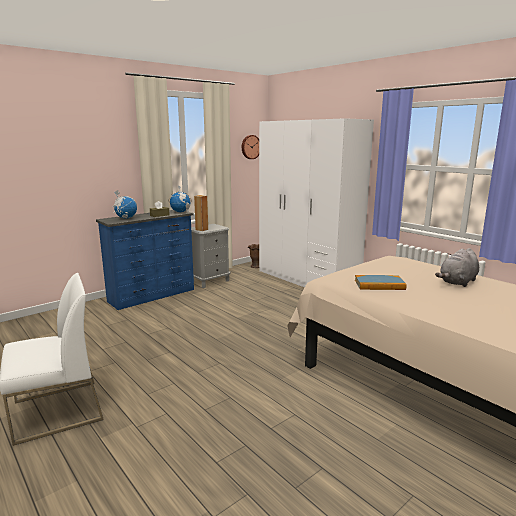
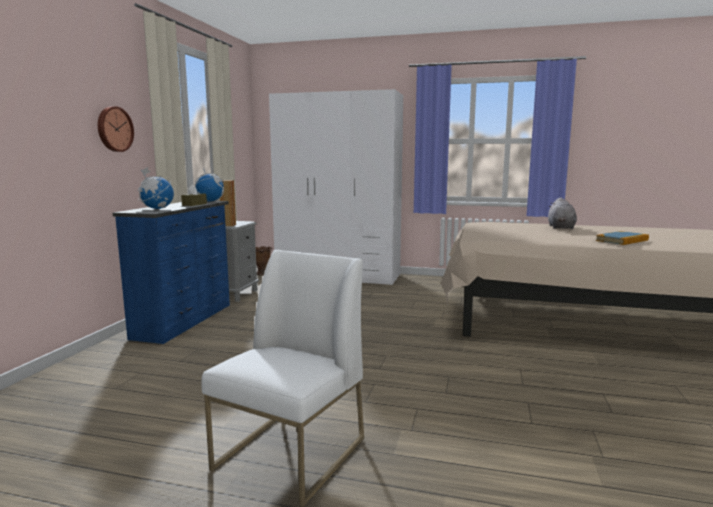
camera: 35 degrees left, 5 degrees down
wall clock [242,135,259,159] -> wall clock moved to [98,106,134,152]
book [355,275,407,290] -> book moved to [596,231,649,245]

